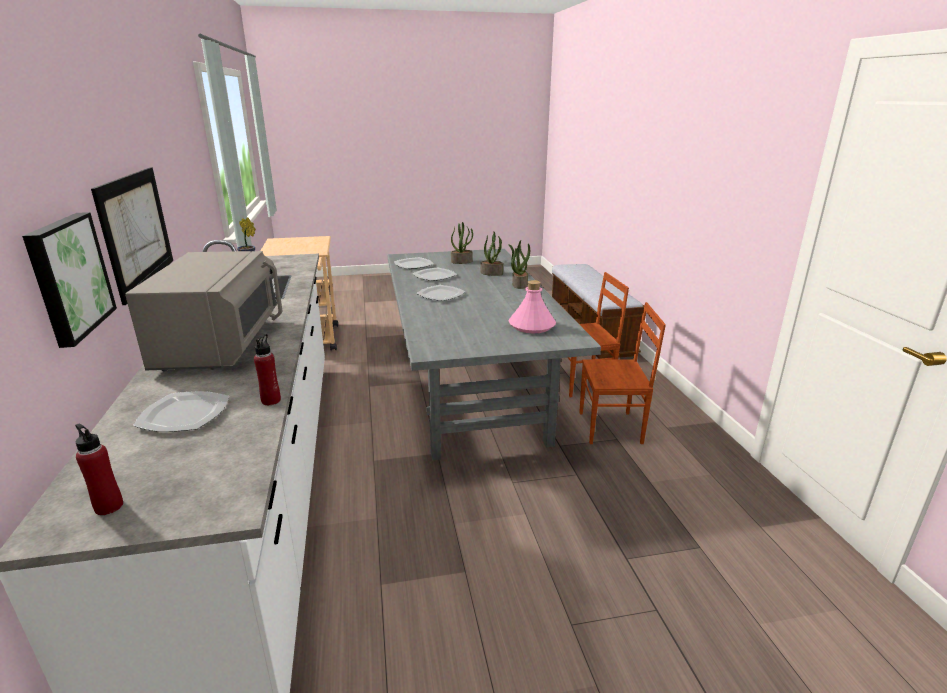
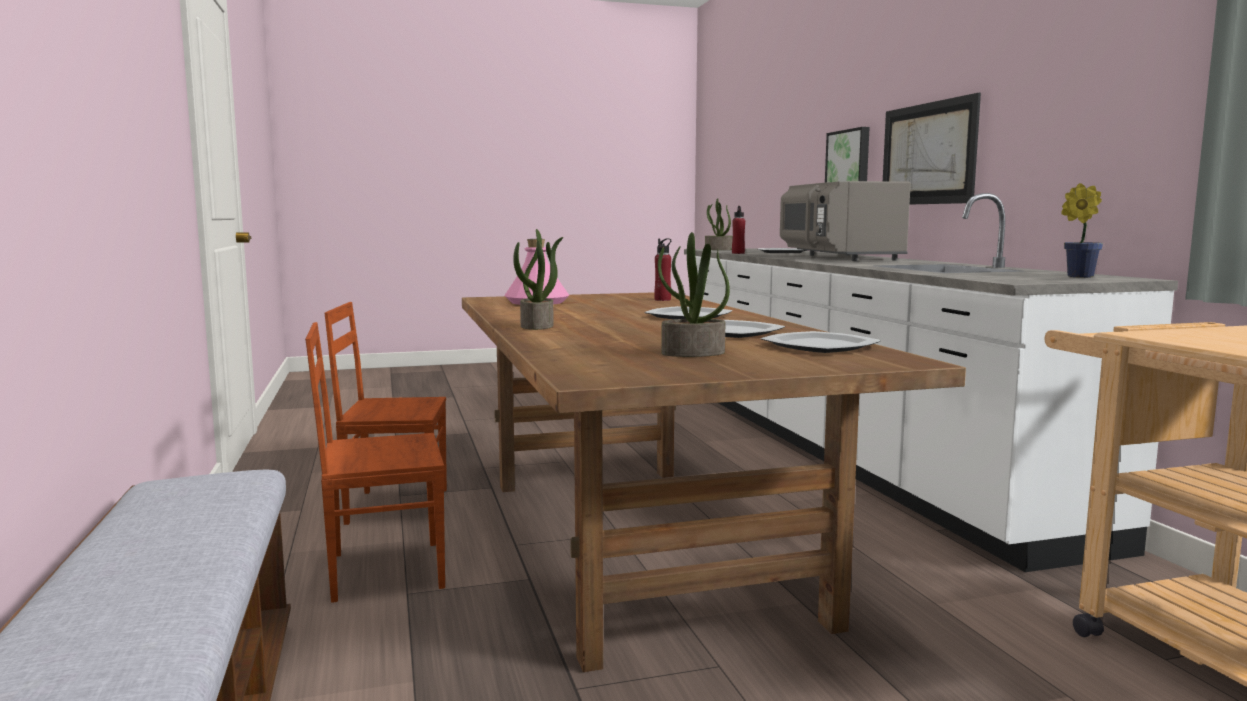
camera: 175 degrees right, 15 degrees down
red bottle [75,424,123,515] -> red bottle moved to [654,238,671,301]
grey dining table [388,249,601,460] -> brown dining table [462,292,966,672]
potted plant [481,231,503,276] -> potted plant moved to [705,198,733,250]

